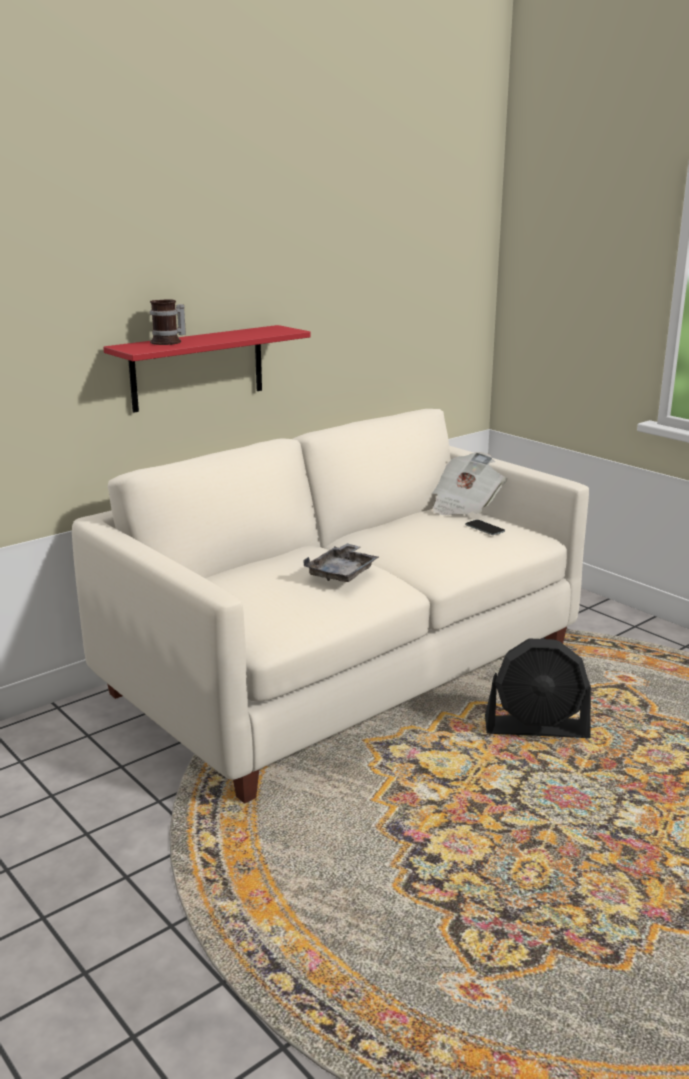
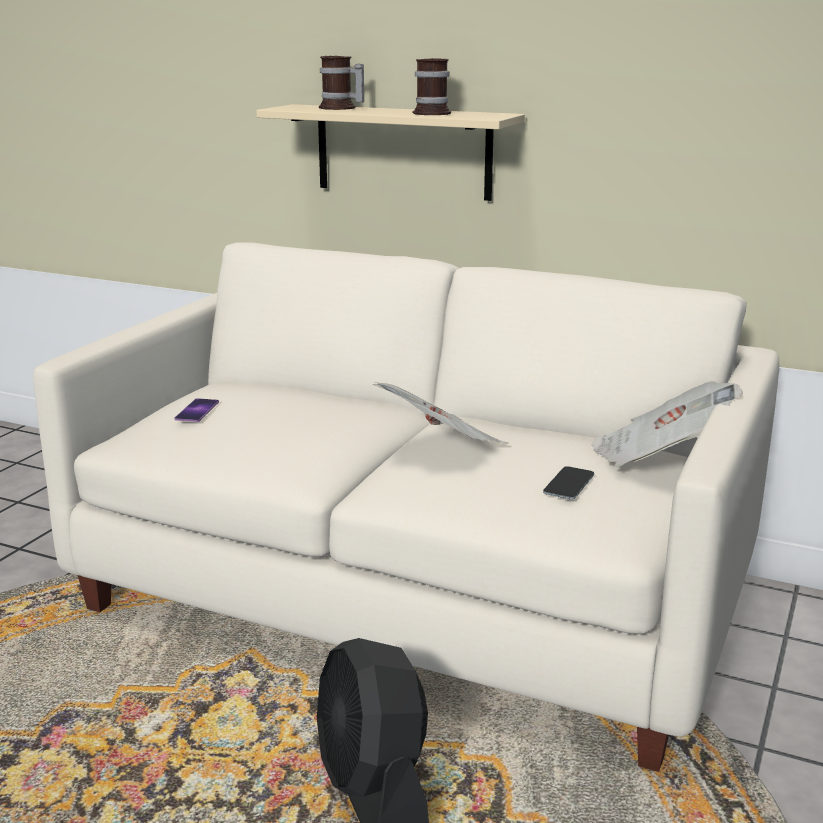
camera: 65 degrees right, 0 degrees up
red shelf [103,325,311,412] -> beige shelf [256,104,525,201]
grey tray [303,543,379,582] -> none
none -> phone [175,398,219,422]
none -> newspaper [372,383,509,444]
none -> mug [413,58,451,115]

